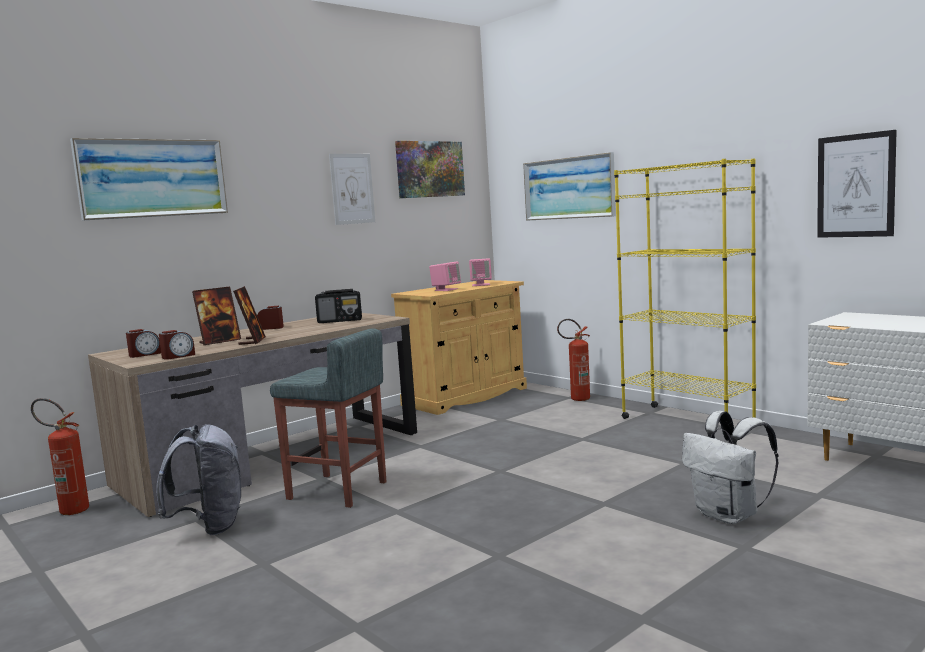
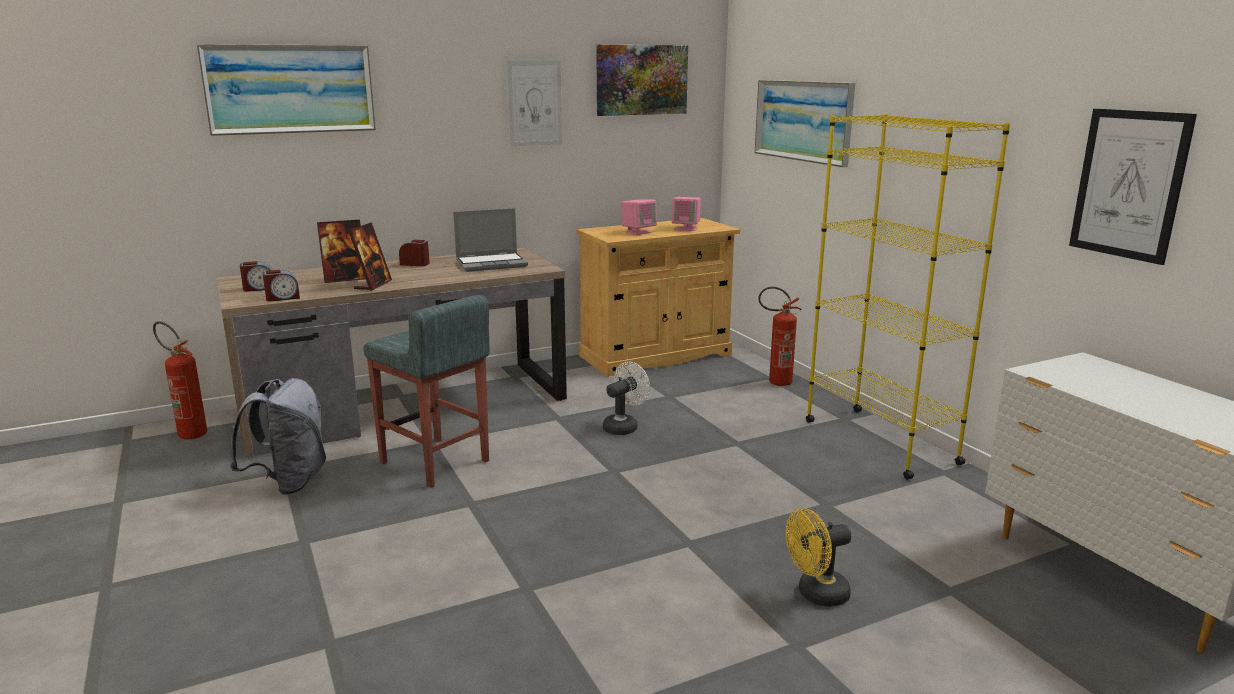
camera: 15 degrees right, 10 degrees up
radio [315,289,362,323] -> laptop [453,208,528,272]
white backpack [682,411,778,524] -> yellow fan [786,508,851,607]
none -> white fan [603,362,650,435]

